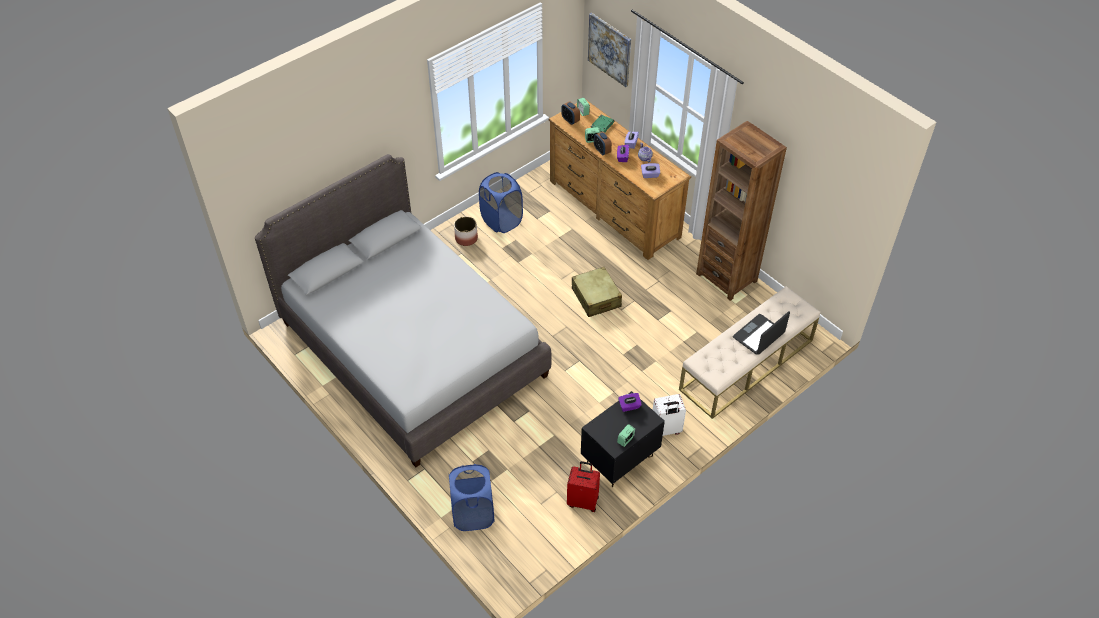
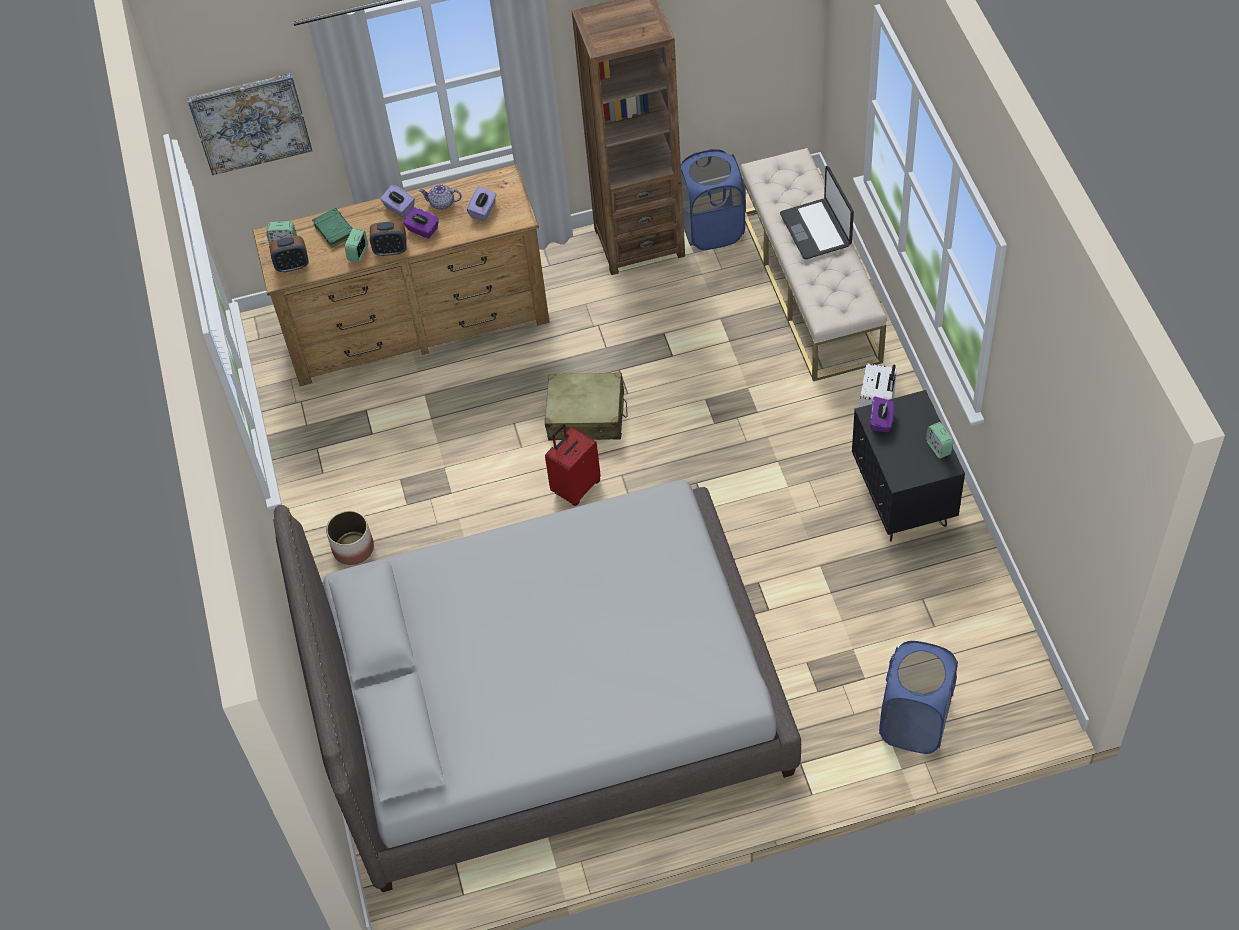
camera: 60 degrees left, 5 degrees up
blue laundry basket [479,172,523,233] -> blue laundry basket moved to [681,149,745,250]
red suitcase [567,461,600,512] -> red suitcase moved to [545,424,601,506]

